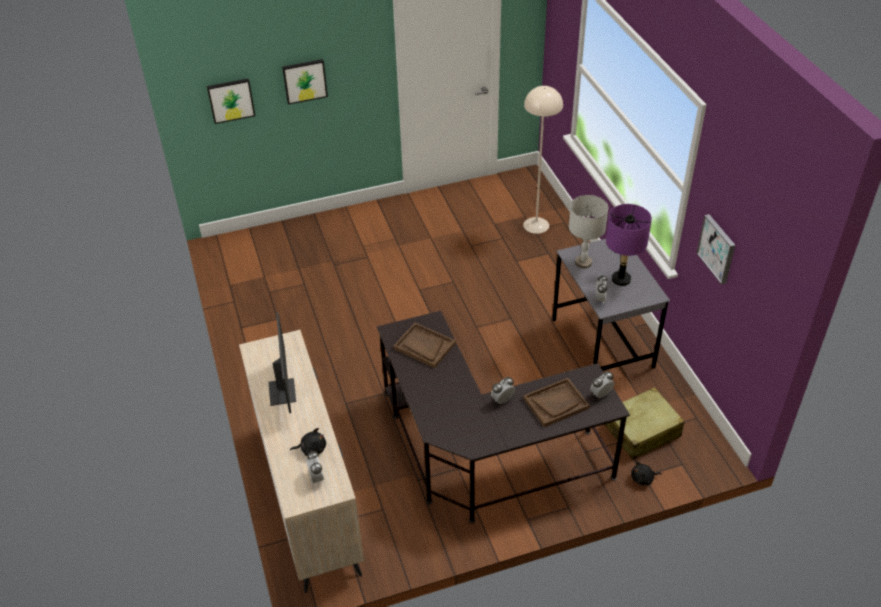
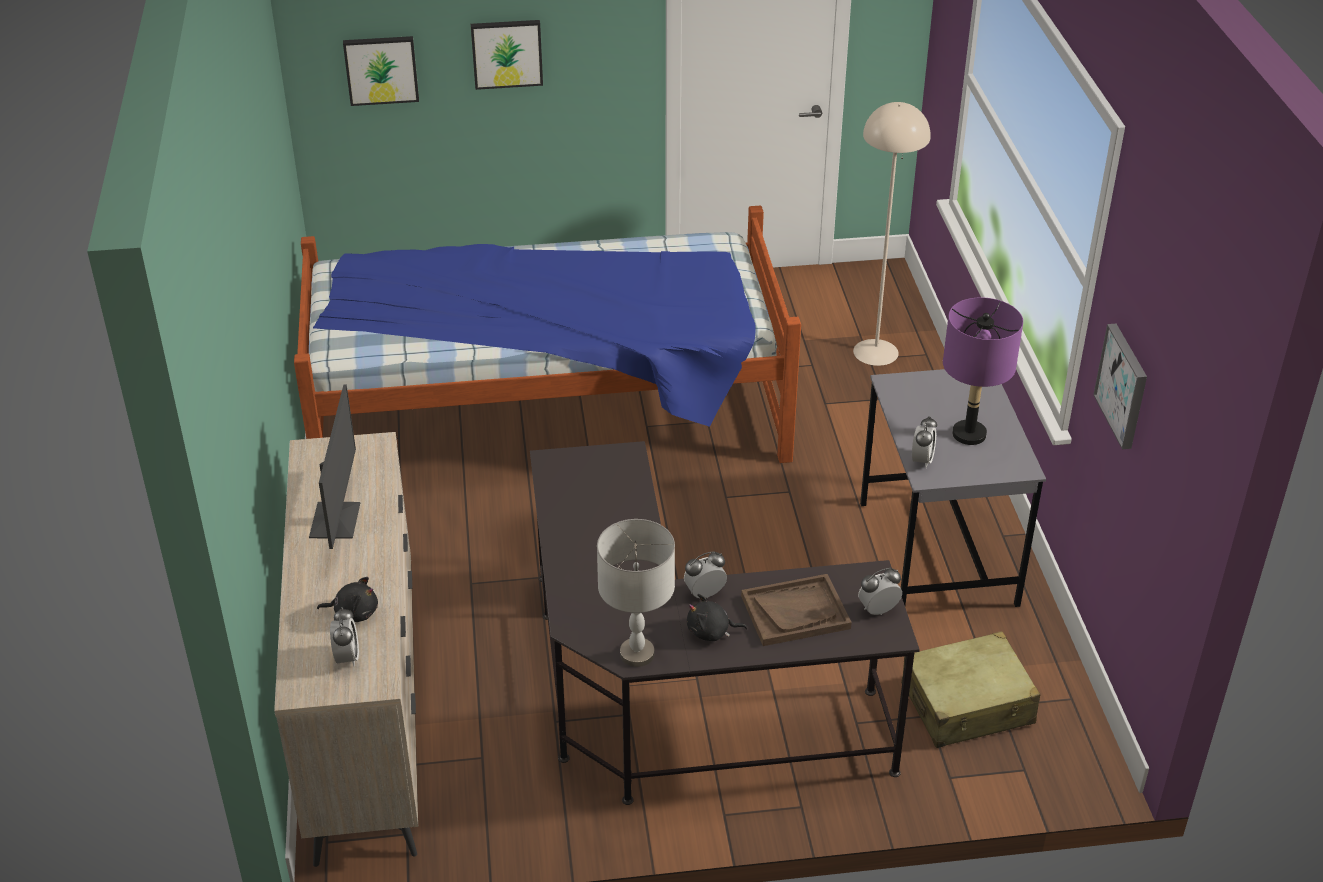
camera: 10 degrees right, 5 degrees down
brown tray [393,322,456,368] -> none
grey table lamp [569,195,608,268] -> grey table lamp moved to [597,519,675,667]
black plush toy [631,462,662,485] -> black plush toy moved to [687,594,747,641]
none -> bed [294,205,801,463]

